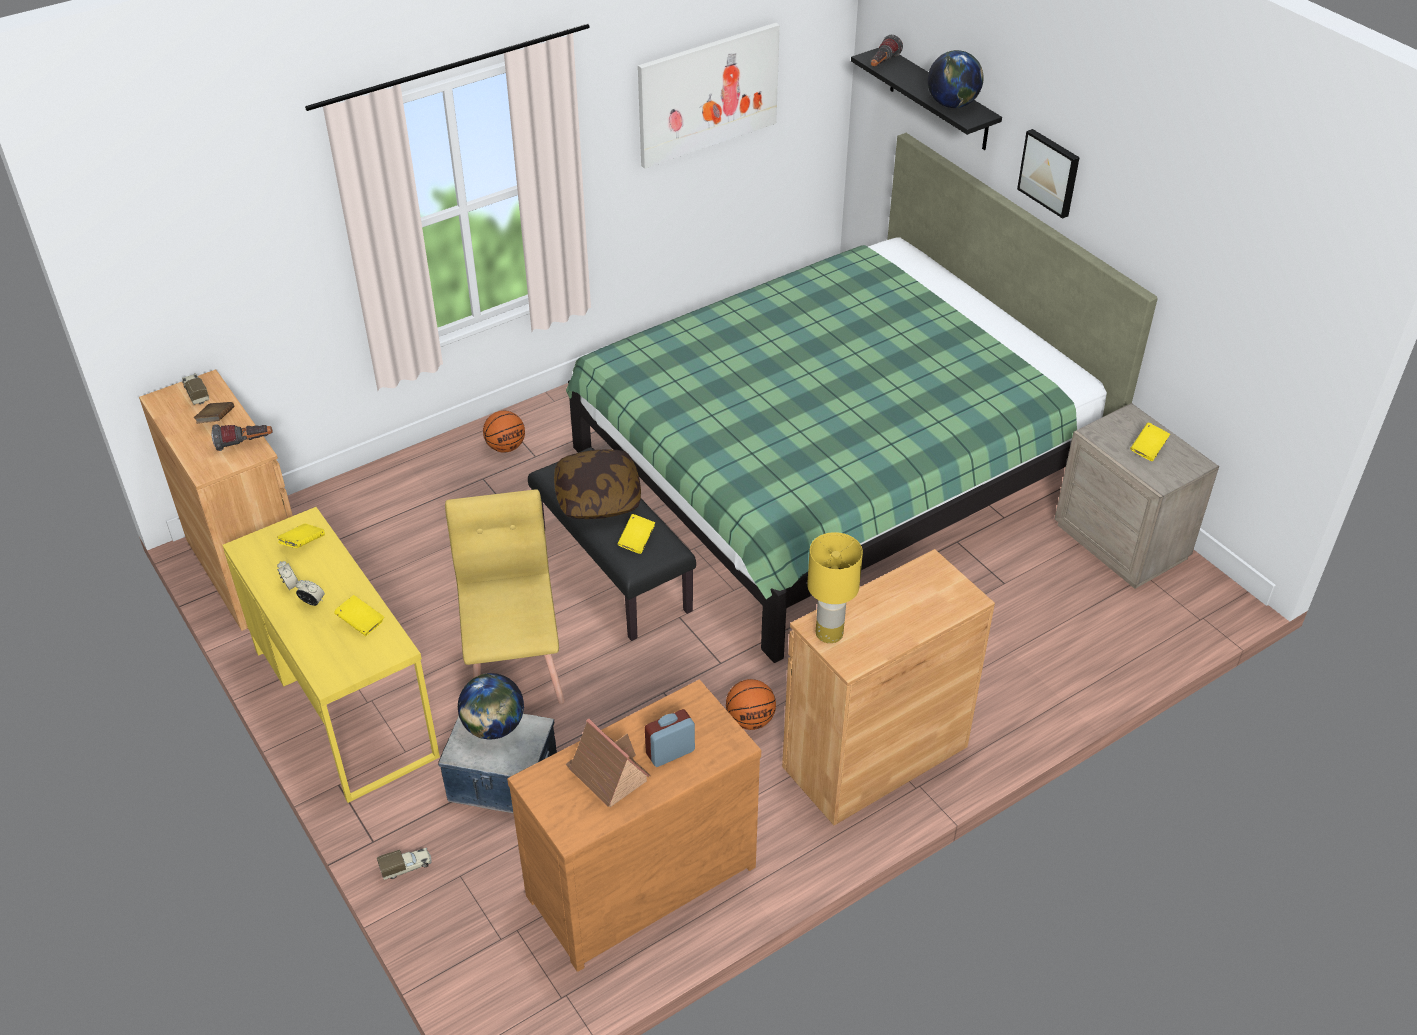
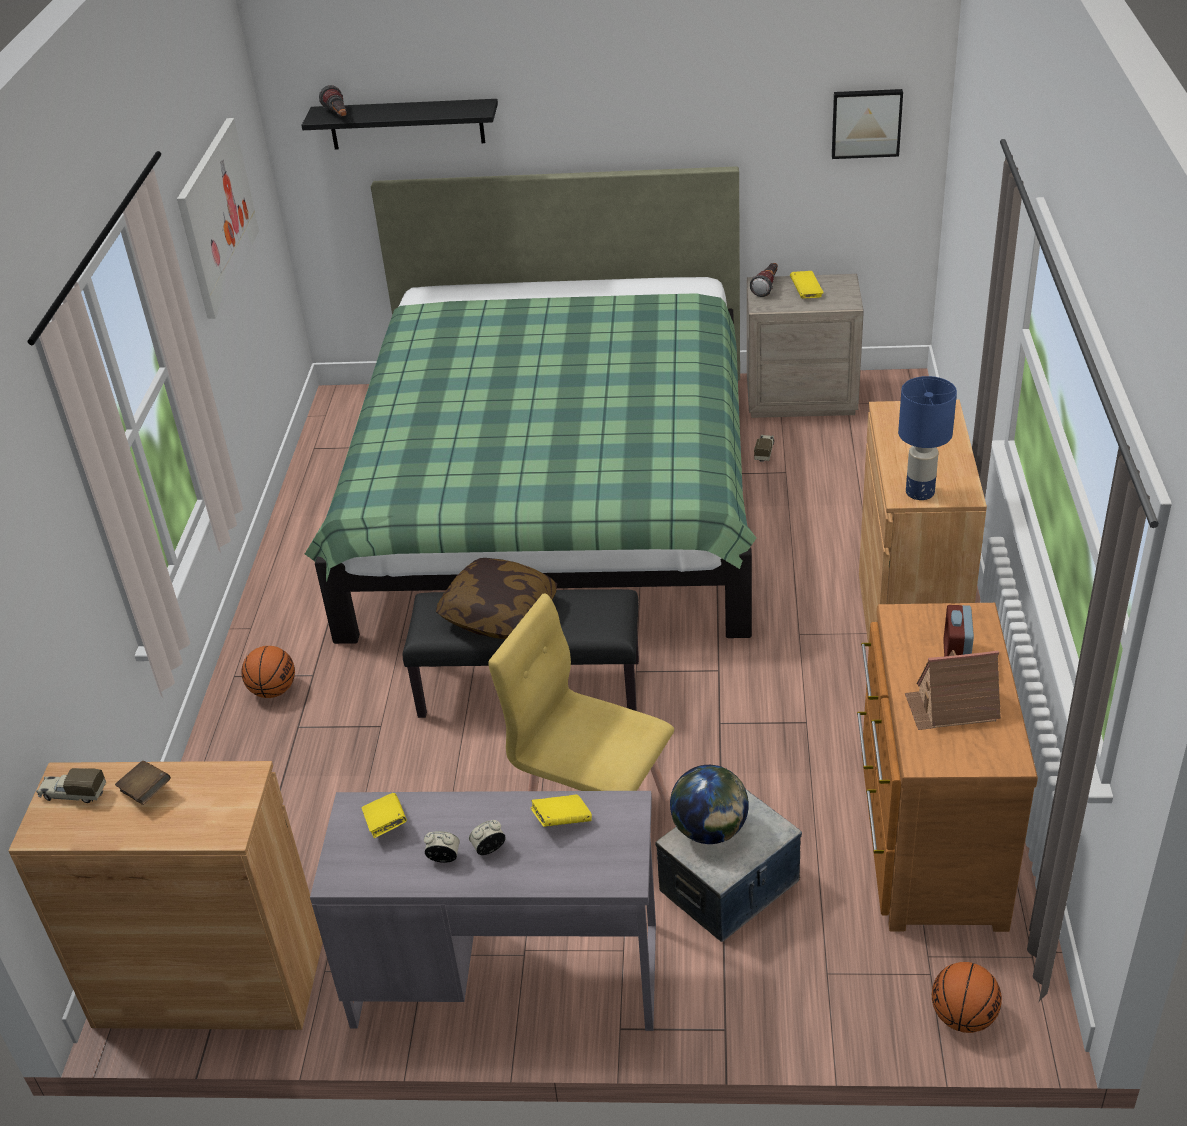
camera: 50 degrees left, 5 degrees down
flashlight [211,424,272,451] -> flashlight moved to [750,263,778,297]
yellow desk [222,507,440,803] -> grey desk [310,791,656,1031]
toy truck [377,848,432,880] -> toy truck moved to [754,435,774,462]
yellow book [617,514,655,554] -> none
basketball [726,679,776,730] -> basketball moved to [932,962,1002,1033]
yellow table lamp [807,532,863,643] -> blue table lamp [898,376,957,500]
globe [928,50,984,108] -> none
picture [1017,129,1080,219] -> picture moved to [832,89,903,159]

